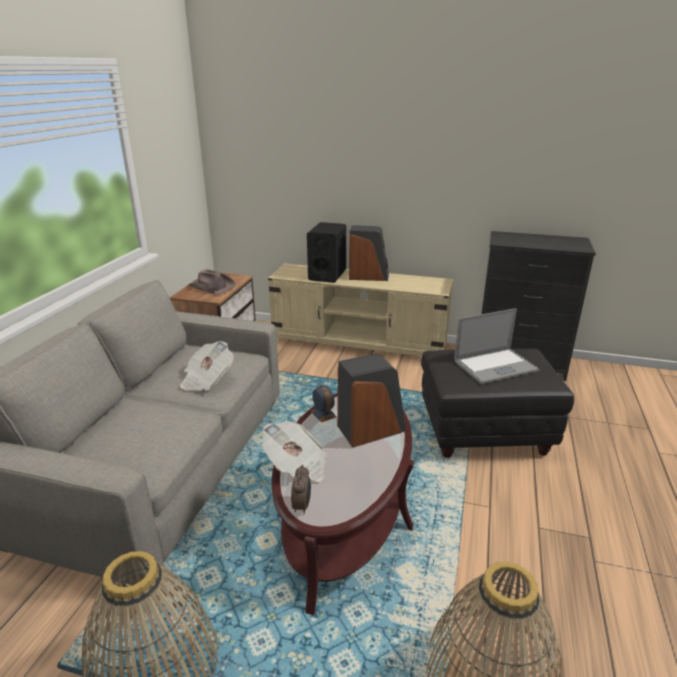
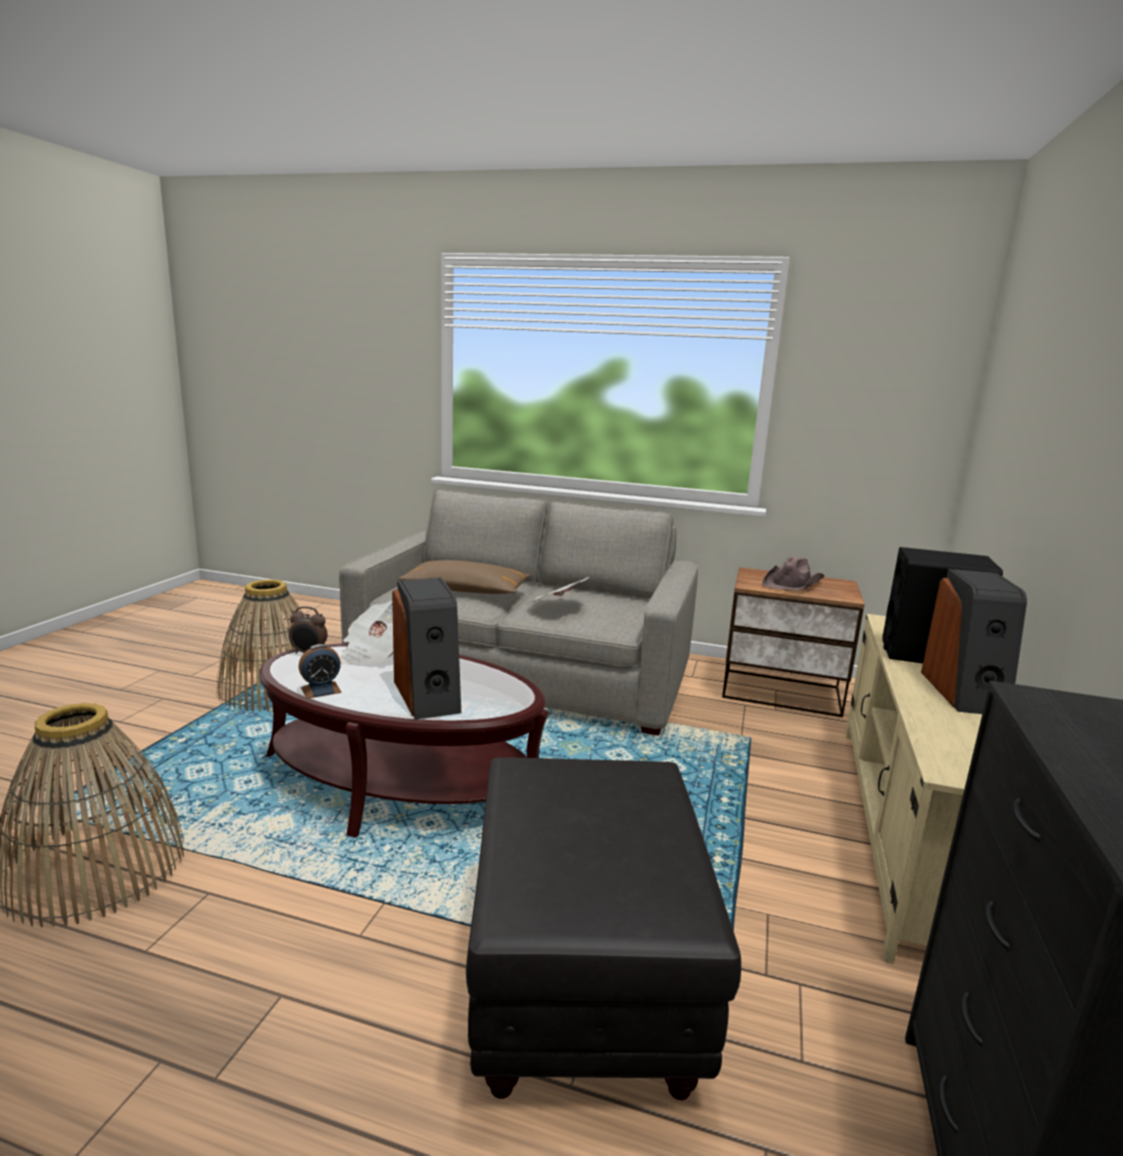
camera: 90 degrees right, 10 degrees down
alarm clock [311,385,337,422] -> alarm clock moved to [299,644,342,699]
laptop [454,308,540,384] -> none
none -> brown pillow [398,560,531,594]

